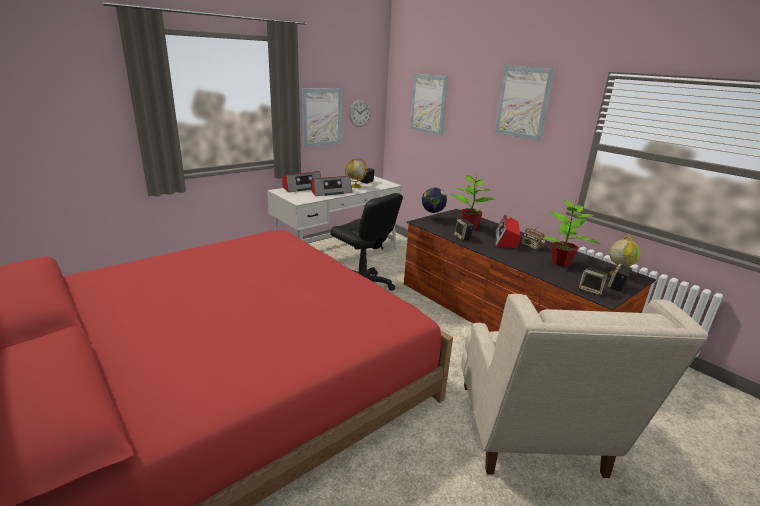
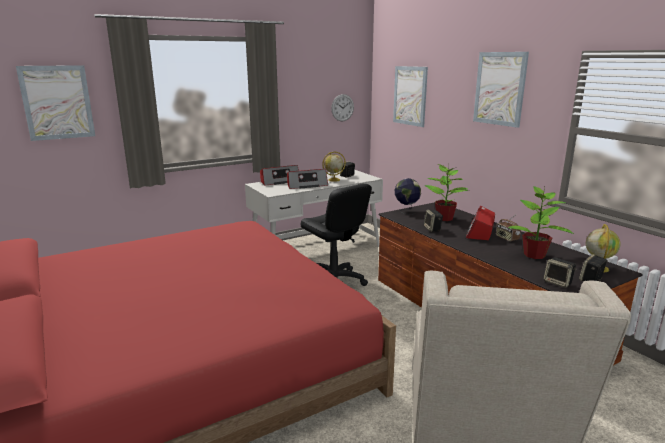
camera: 10 degrees right, 5 degrees down
picture [302,88,342,147] -> picture moved to [16,65,95,141]

